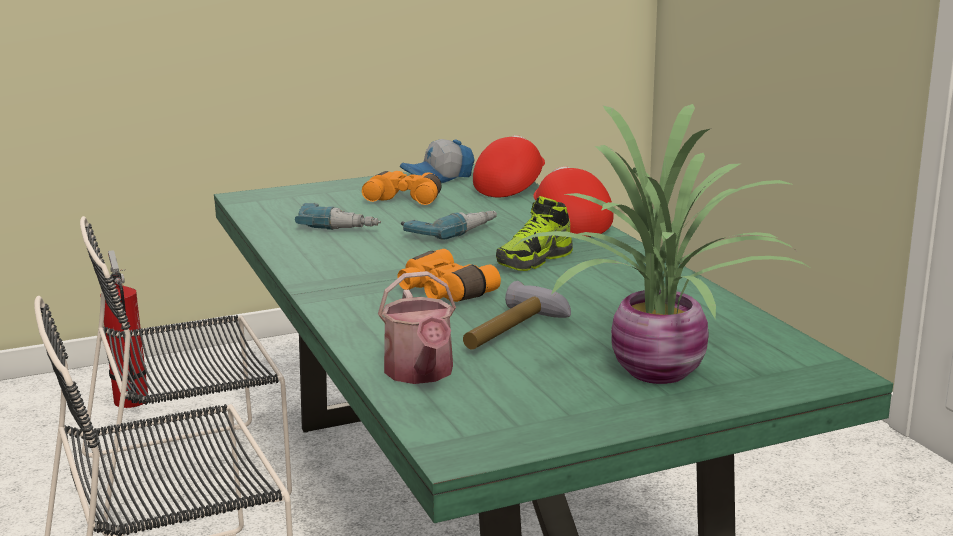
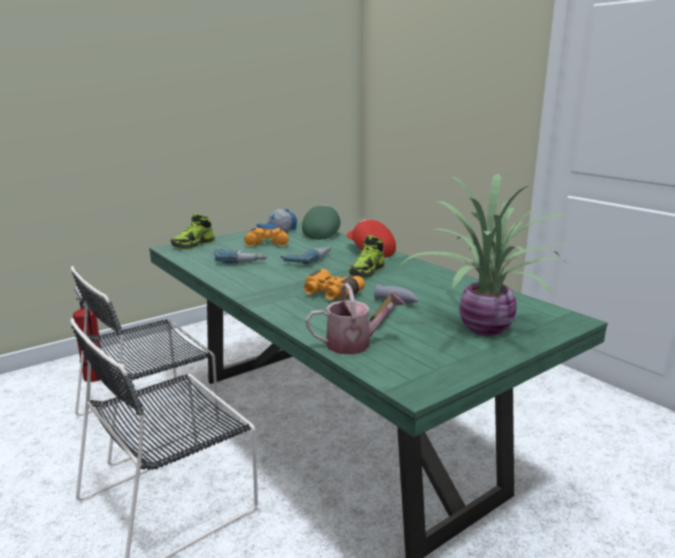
camera: 15 degrees left, 0 degrees up
watering can [378,271,456,384] -> watering can turned 75 degrees counterclockwise [306,283,405,354]
red cap [473,135,545,197] -> green cap [302,205,341,240]
none -> shoe [171,213,215,250]

